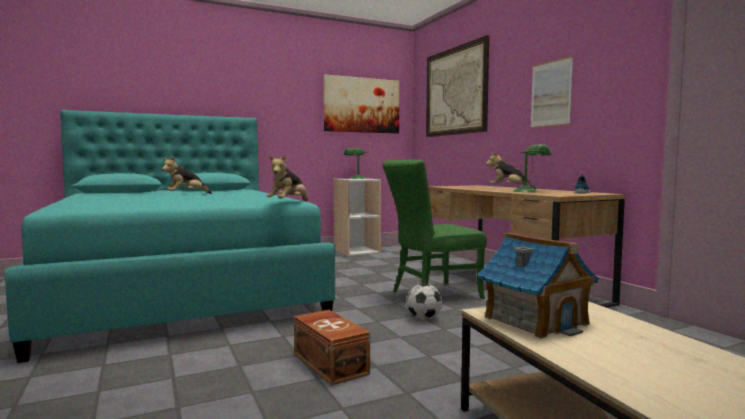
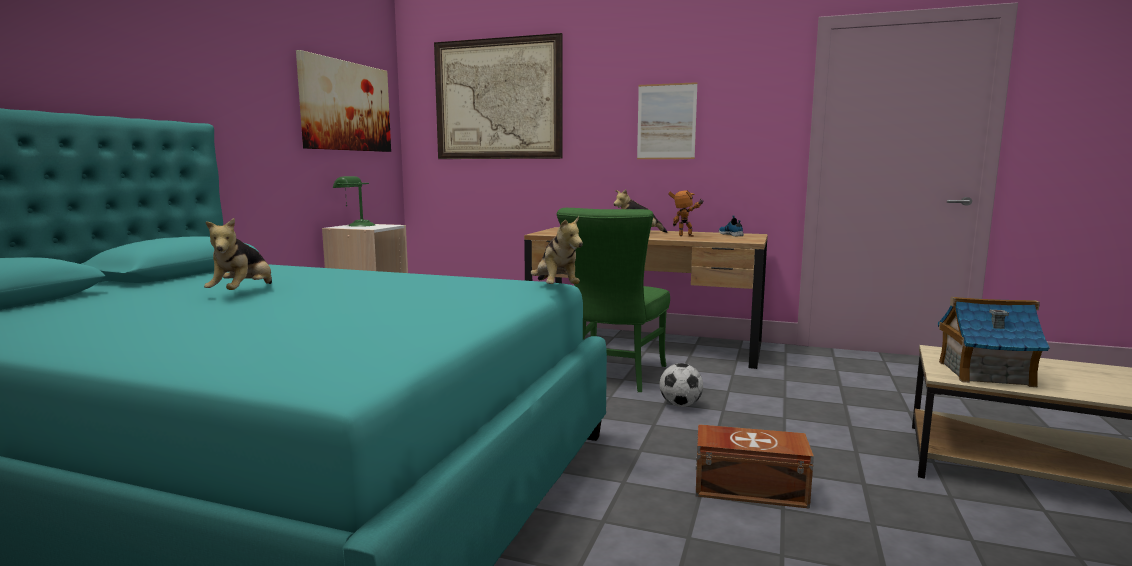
camera: 45 degrees left, 5 degrees up
green table lamp [513,144,552,192] -> toy robot [668,190,704,237]

